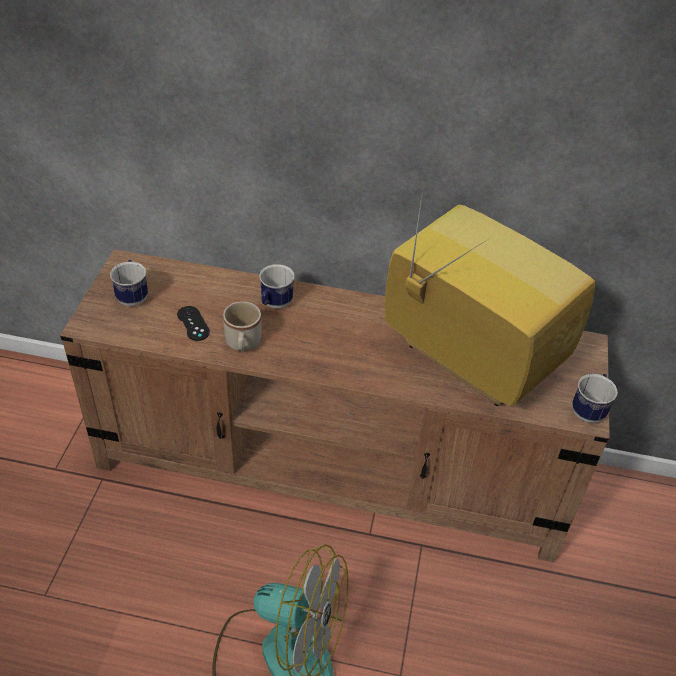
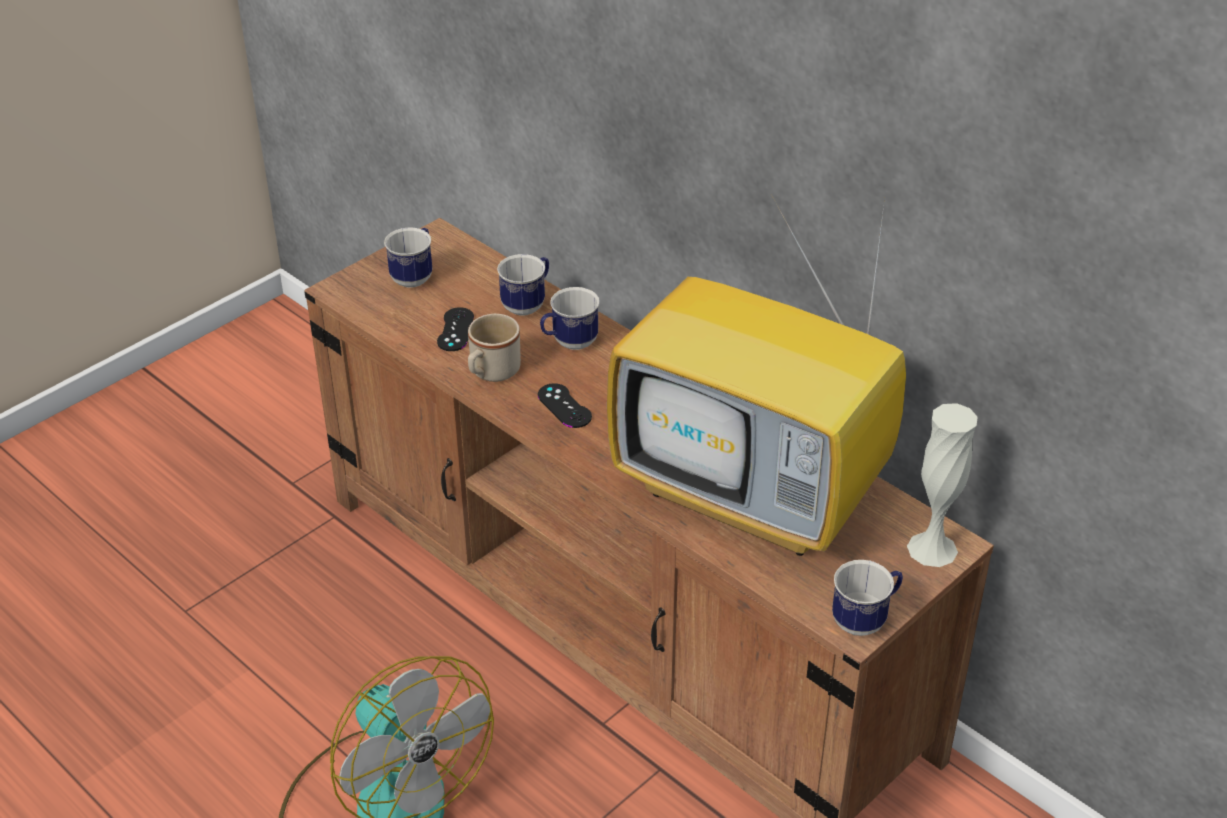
camera: 35 degrees right, 5 degrees down
television [385,182,595,407] -> television turned 135 degrees clockwise [607,196,906,556]
none -> mug [497,254,549,316]
none -> black game controller [538,383,592,428]
none -> white vase [907,403,978,567]

